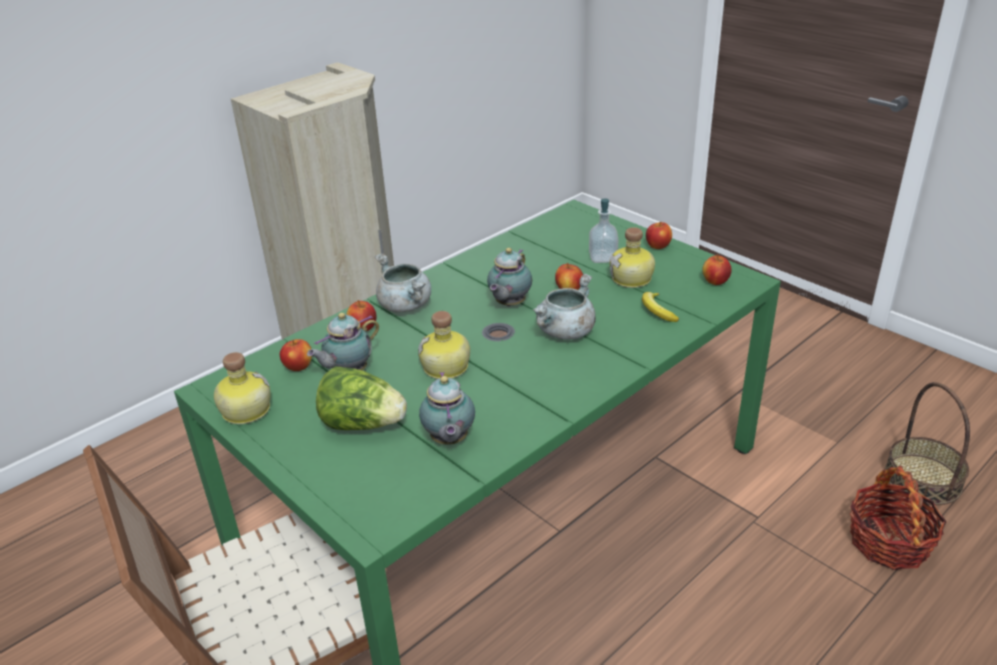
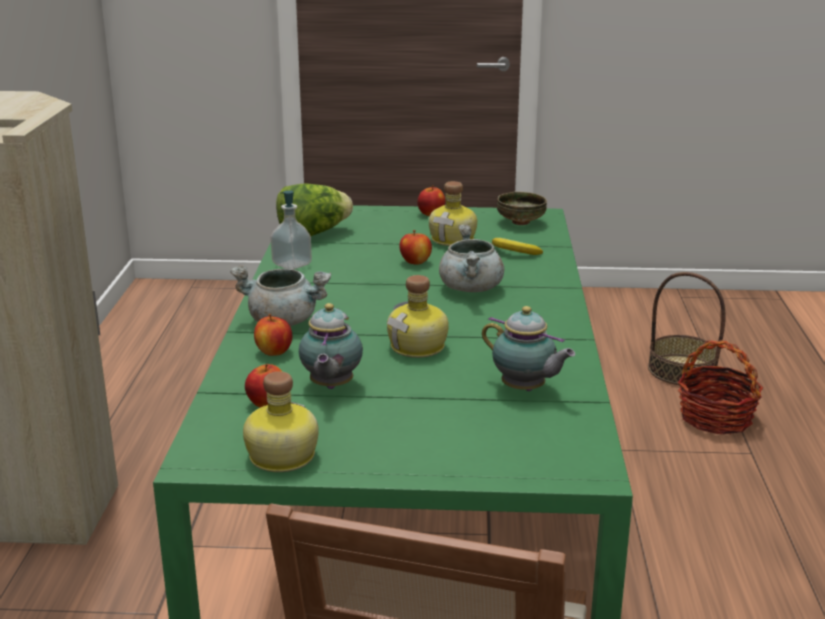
camera: 45 degrees left, 10 degrees down
lettuce [316,366,407,430] -> lettuce moved to [276,184,353,236]
teapot [487,248,532,306] -> none
soap dispenser [589,198,618,263] -> soap dispenser moved to [270,190,312,270]
apple [702,254,732,285] -> bowl [497,192,547,225]

